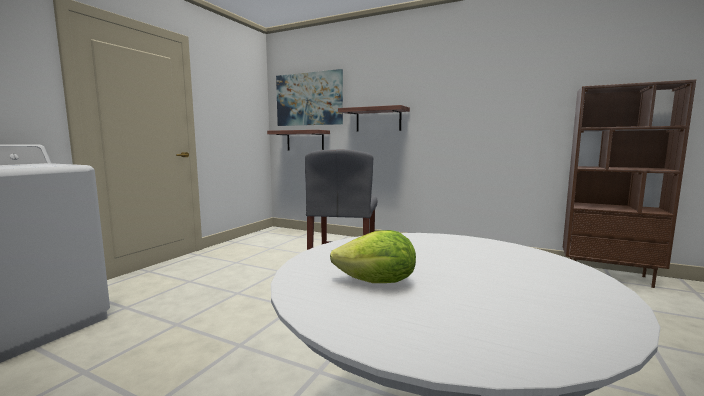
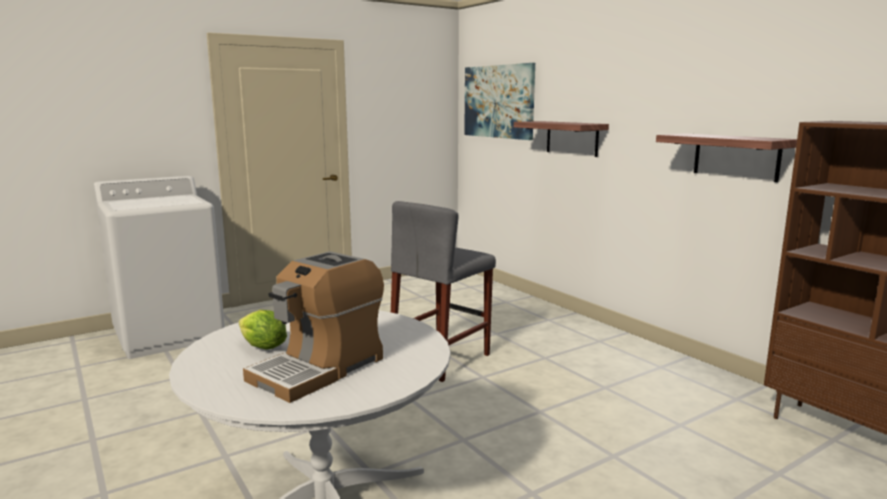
camera: 30 degrees right, 5 degrees up
shelf [267,130,330,150] -> shelf moved to [656,133,797,182]
none -> coffee machine [243,251,384,403]

